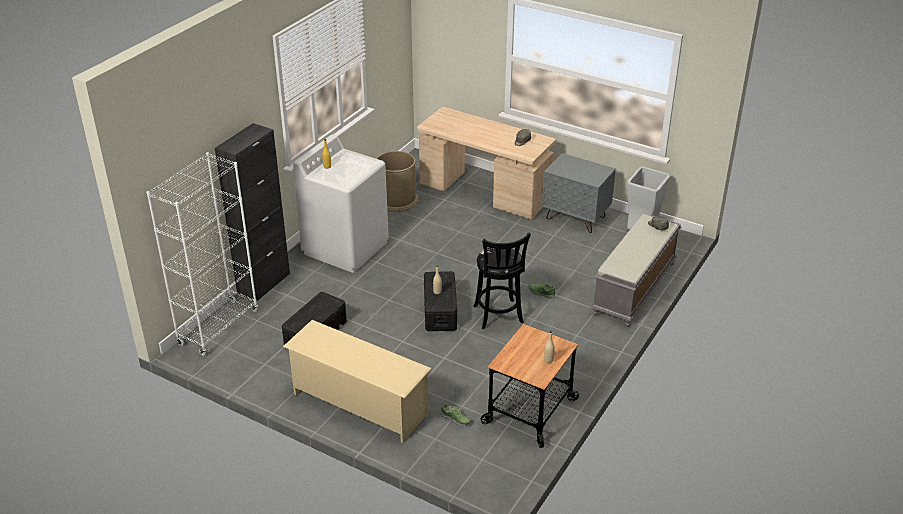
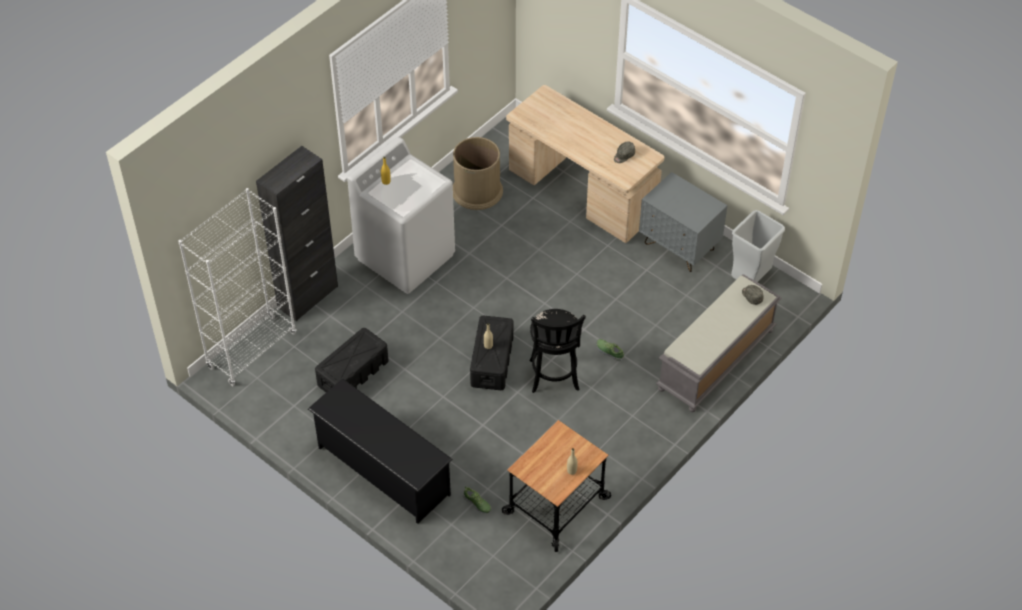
camera: 10 degrees right, 15 degrees up
beige shoe rack [283,320,432,443] -> black shoe rack [308,378,453,524]

